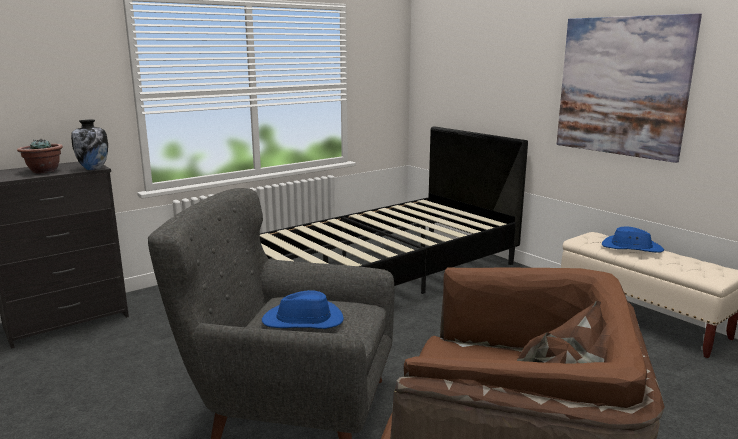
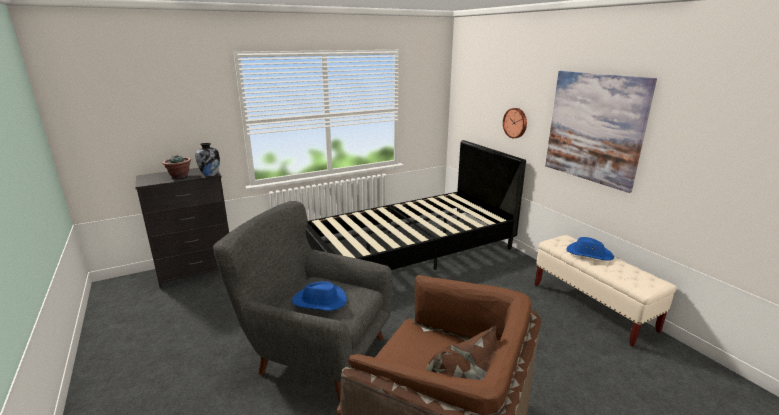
camera: 10 degrees right, 5 degrees up
none -> wall clock [503,108,527,138]

